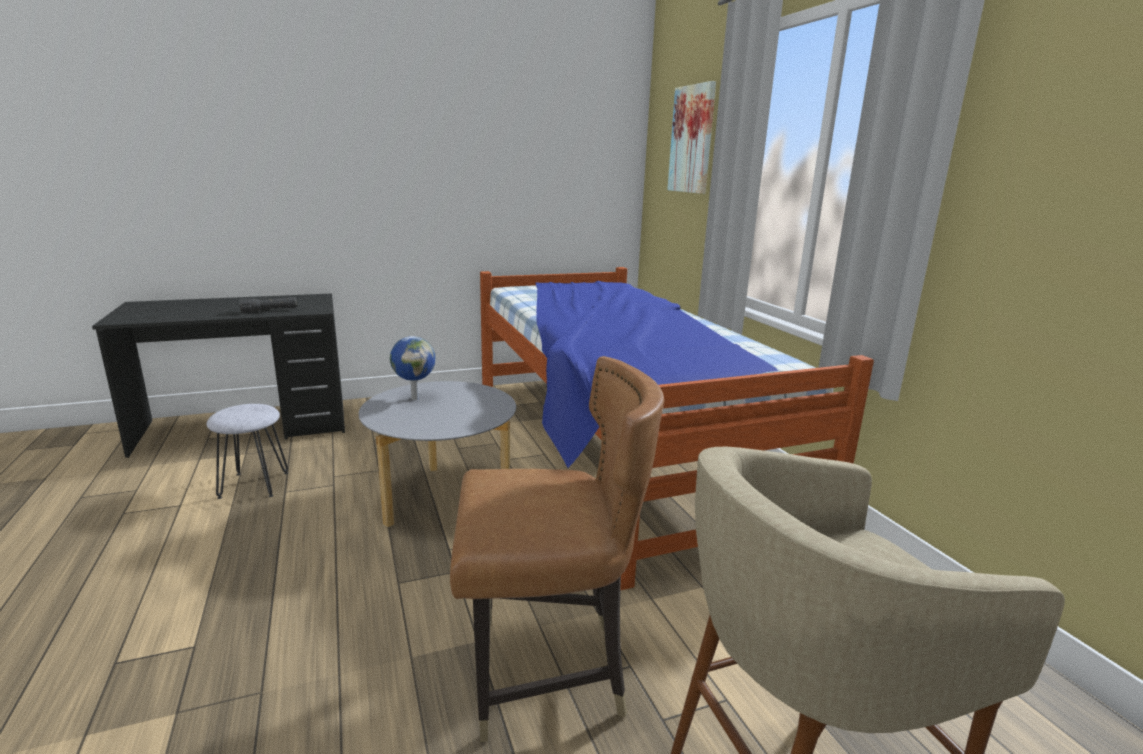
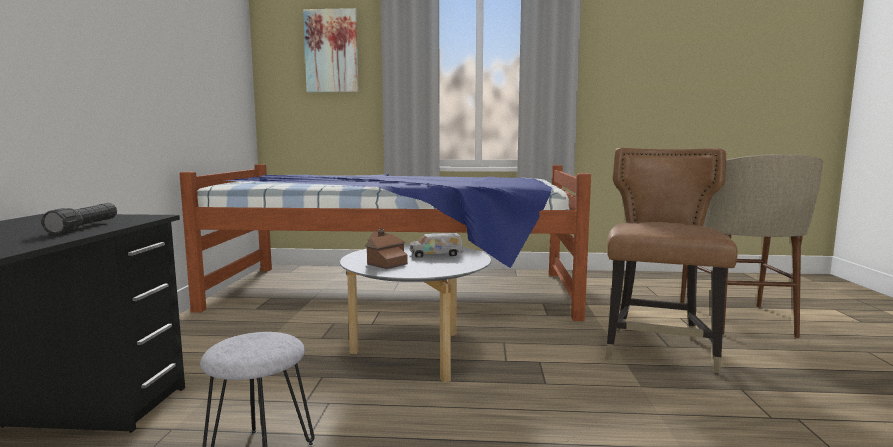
camera: 65 degrees left, 10 degrees down
globe [390,336,436,400] -> toy house [365,228,408,269]
none -> toy truck [410,233,463,258]

